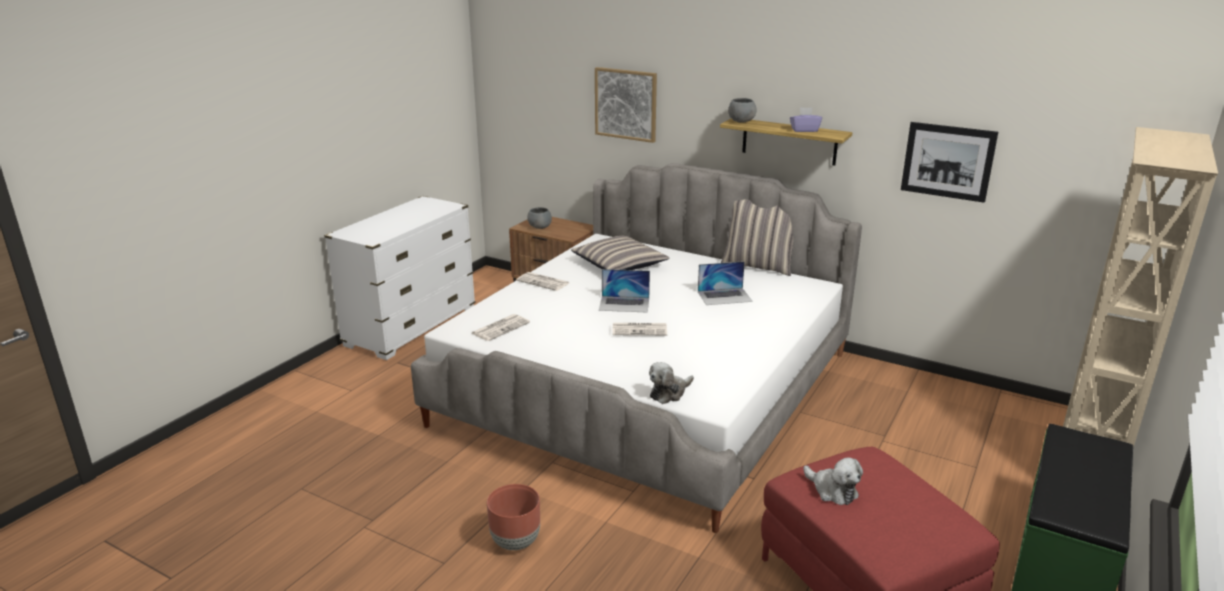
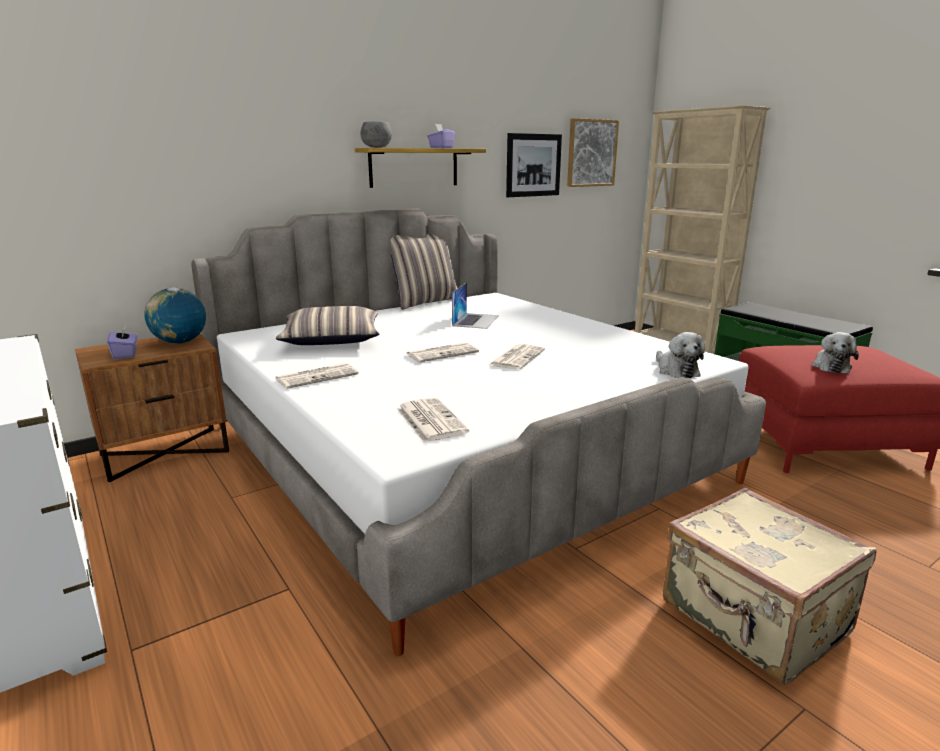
camera: 65 degrees left, 5 degrees down
brown planter [487,484,540,550] -> beige suitcase [663,488,876,685]
grey bowl [527,207,552,229] -> purple tissue box [107,325,137,359]
picture [595,67,657,143] -> picture moved to [567,118,619,187]
laptop [599,269,650,313] -> newspaper [406,342,479,362]
plush toy [803,458,863,505] -> plush toy turned 120 degrees clockwise [812,332,859,374]
none -> globe [144,287,206,344]

